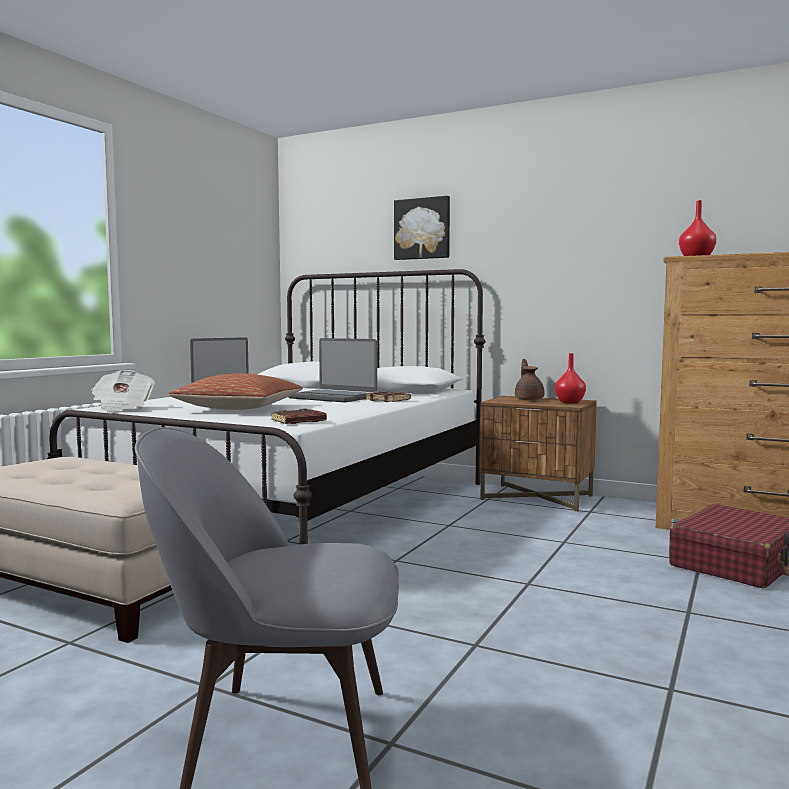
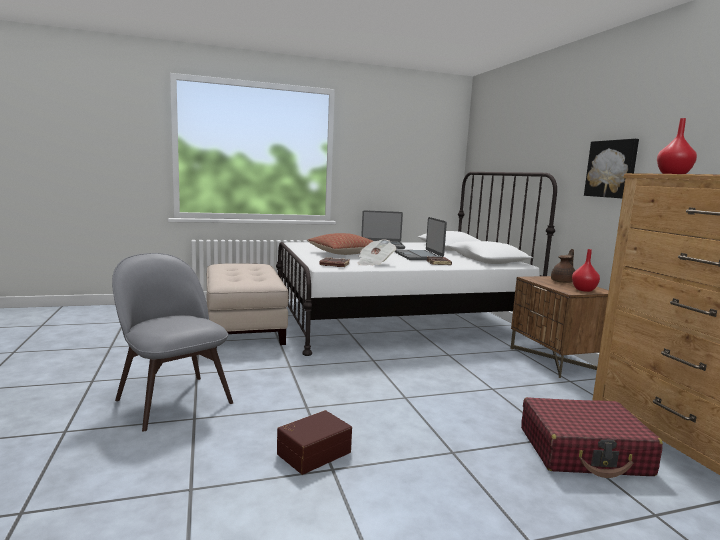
camera: 45 degrees right, 5 degrees up
newspaper [91,370,155,411] -> newspaper moved to [357,239,396,266]
picture [394,196,450,260] -> picture moved to [584,139,639,198]
none -> brown storage box [277,410,352,475]

